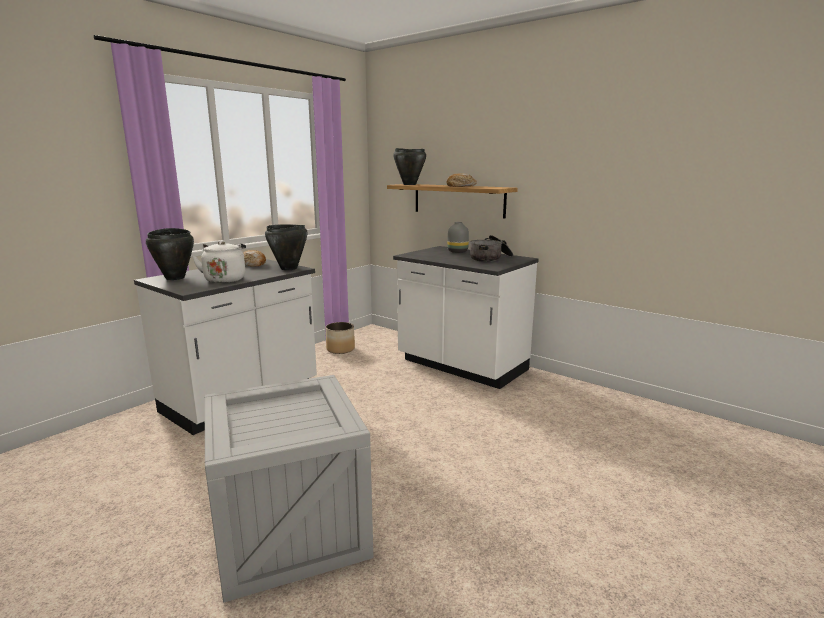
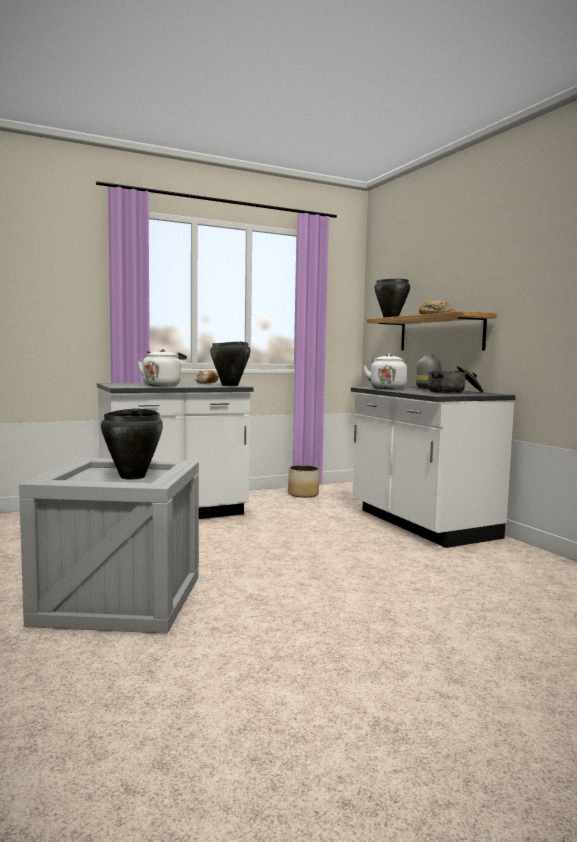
camera: 25 degrees right, 10 degrees down
black cooking pot [146,228,194,280] -> black cooking pot moved to [101,408,163,480]
none -> white kettle [363,353,407,389]

